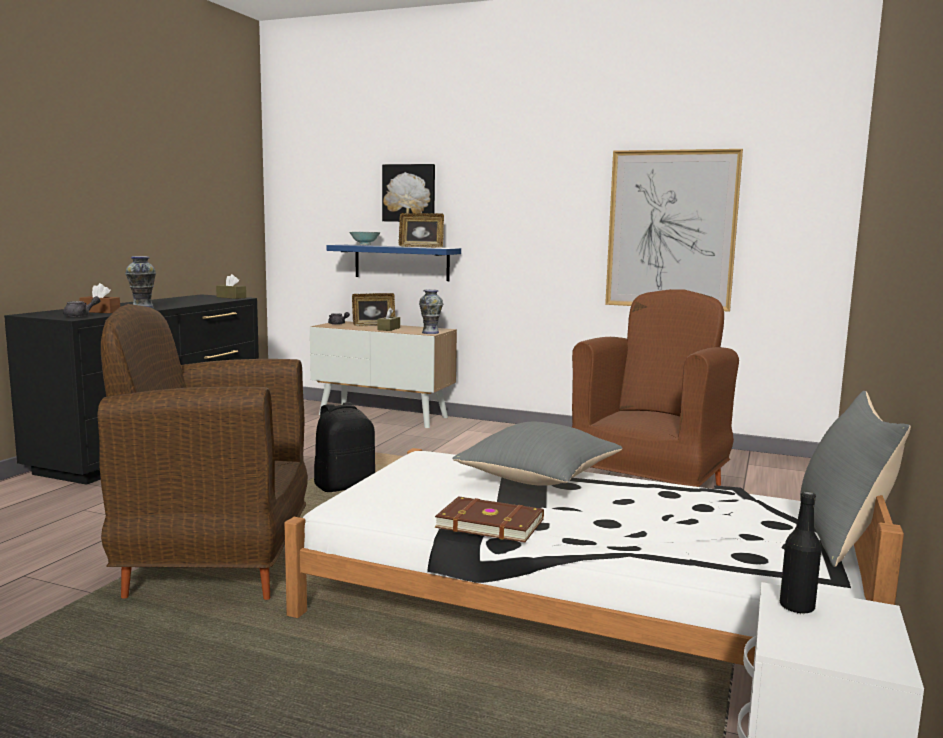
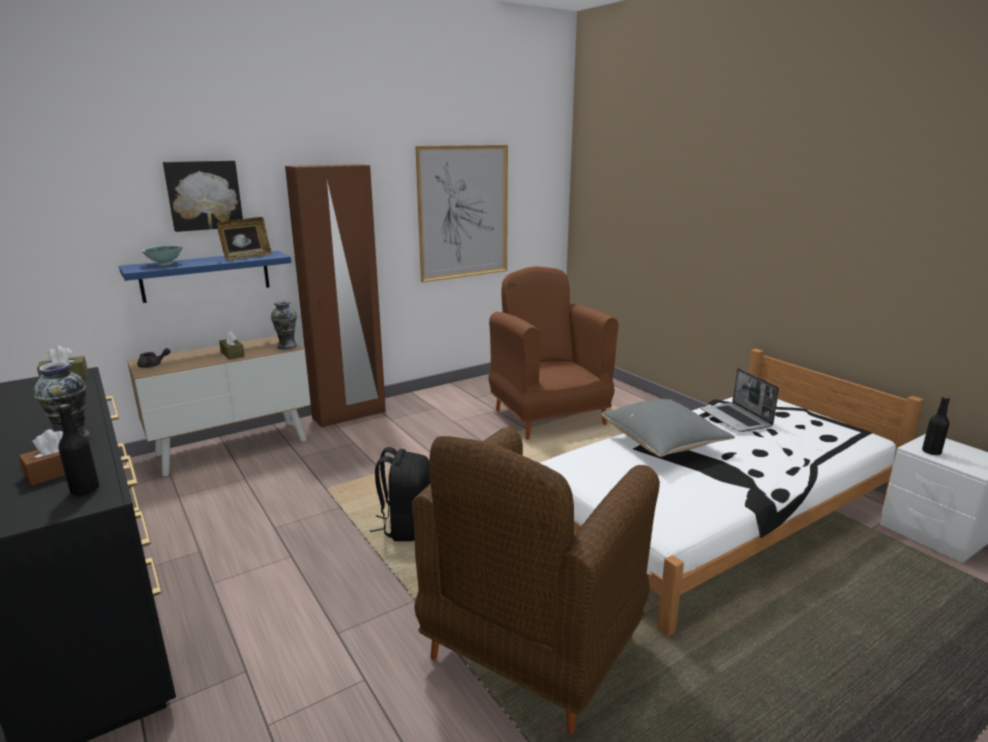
camera: 55 degrees left, 10 degrees up
grey teapot [63,296,101,317] -> black bottle [58,404,100,496]
picture frame [352,293,395,326] -> none
brown book [435,496,544,542] -> none
grey pillow [800,391,911,567] -> none
none -> brown wardrobe [285,164,385,428]
none -> laptop [701,368,779,432]

